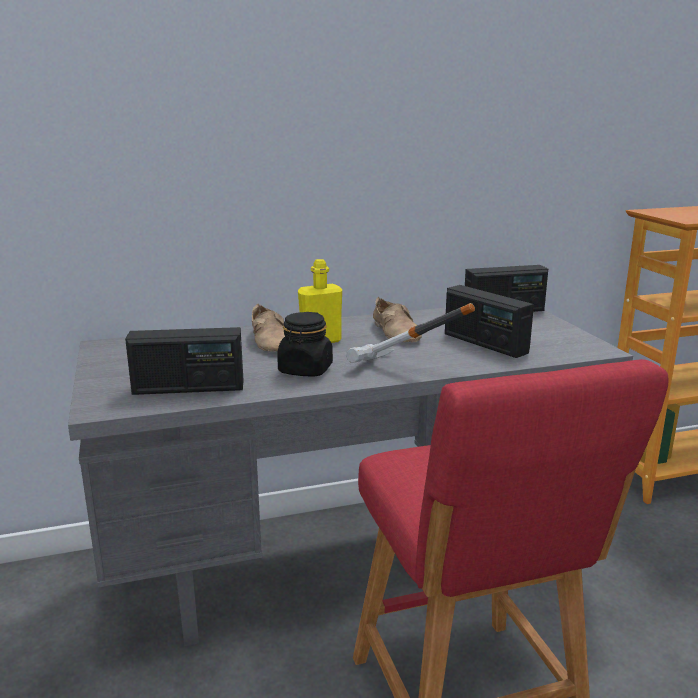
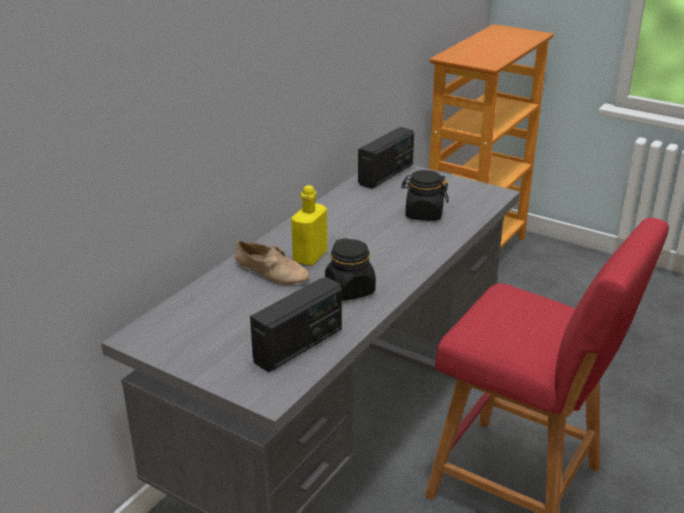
camera: 40 degrees left, 10 degrees up
hammer [346,303,475,363] -> none
beige shoe [373,297,422,342] -> none
radio [445,285,534,358] -> black jar [401,170,449,221]

